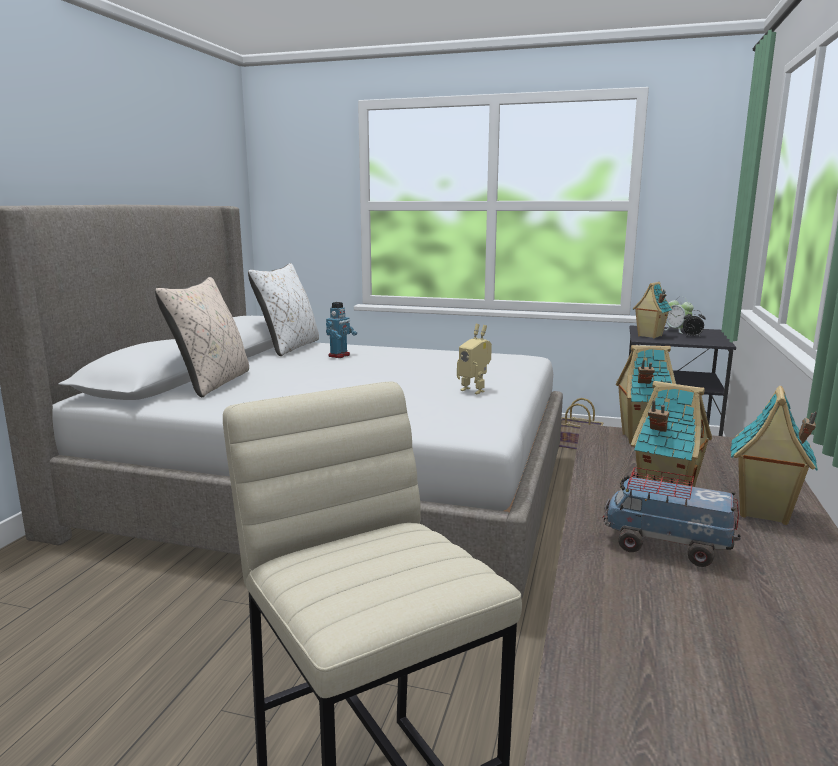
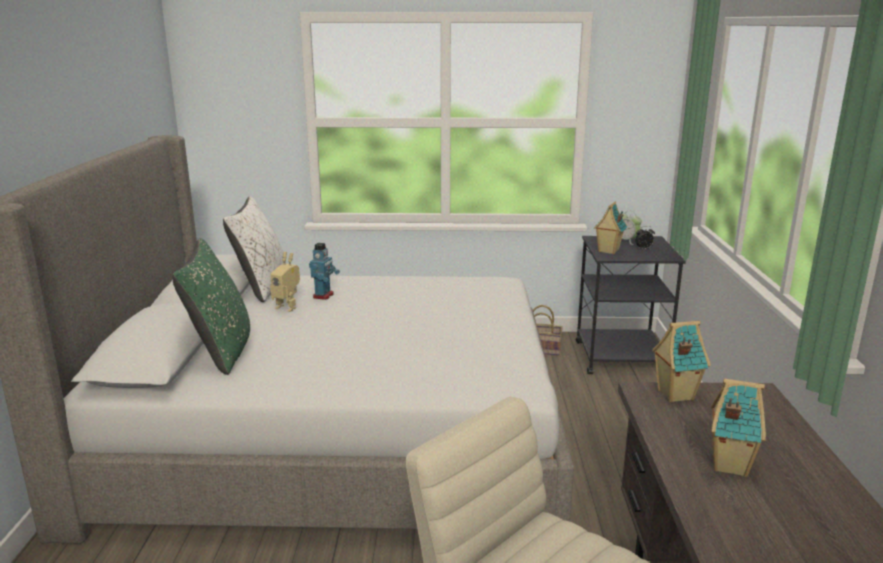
camera: 15 degrees left, 5 degrees up
beige pillow [155,277,249,397] -> green pillow [172,238,250,375]
toy robot [457,324,492,394] -> toy robot moved to [270,252,300,312]
toy truck [602,467,741,567] -> none
toy house [731,386,818,525] -> none

